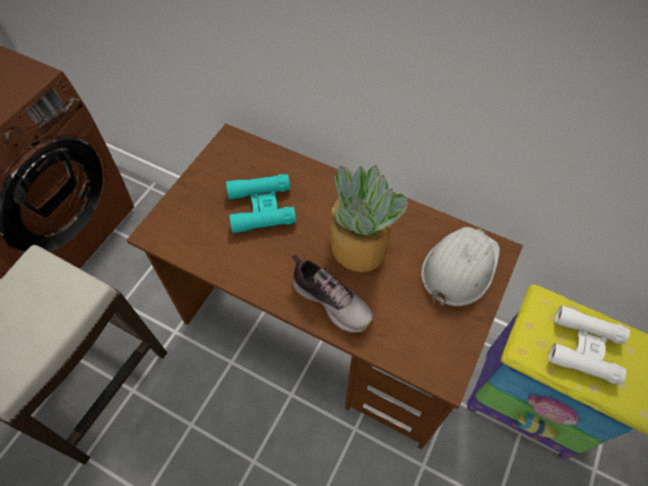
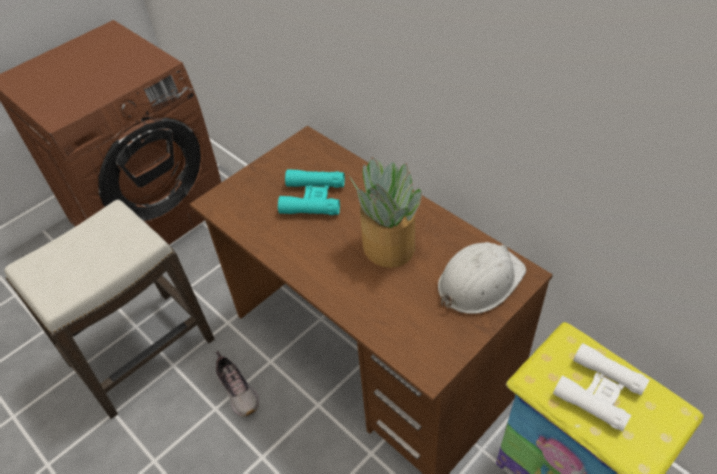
camera: 20 degrees right, 10 degrees down
shoe [292,254,374,333] -> shoe moved to [216,351,259,417]

